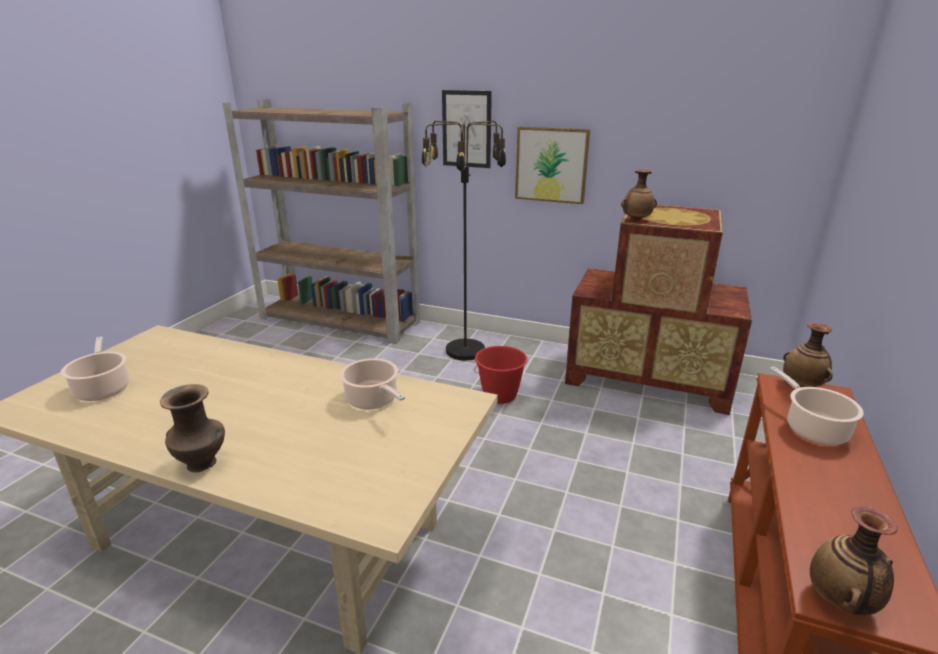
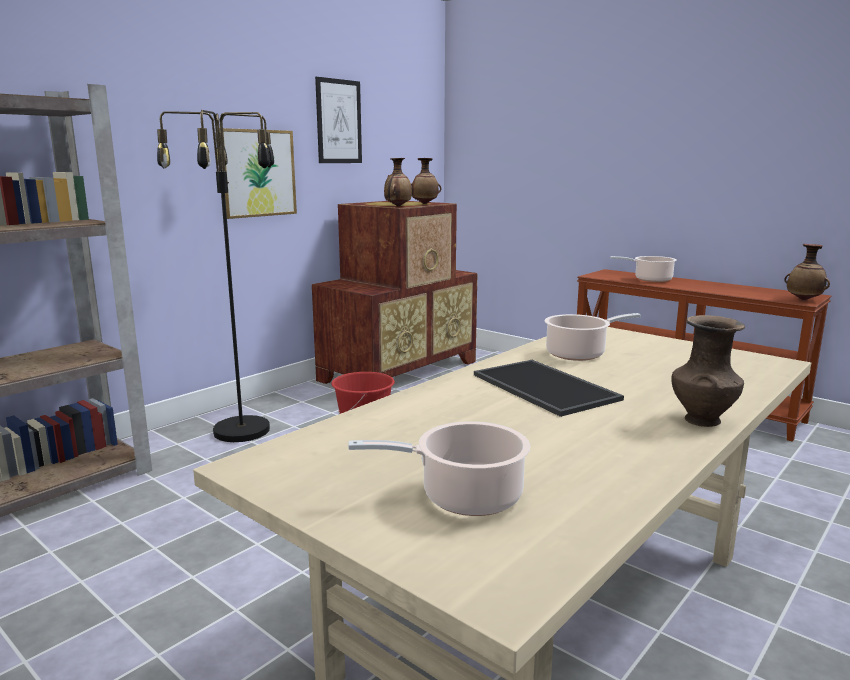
camera: 70 degrees left, 10 degrees down
picture [442,90,492,168] -> picture moved to [315,77,362,163]
vase [783,322,833,387] -> vase moved to [411,158,441,204]
none -> tray [474,360,624,417]

